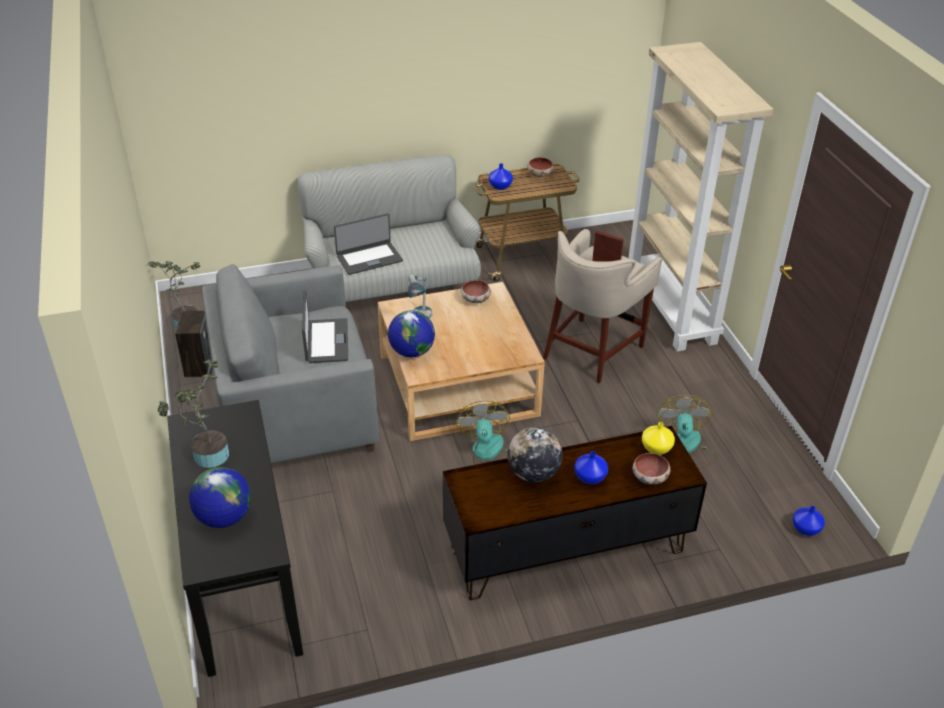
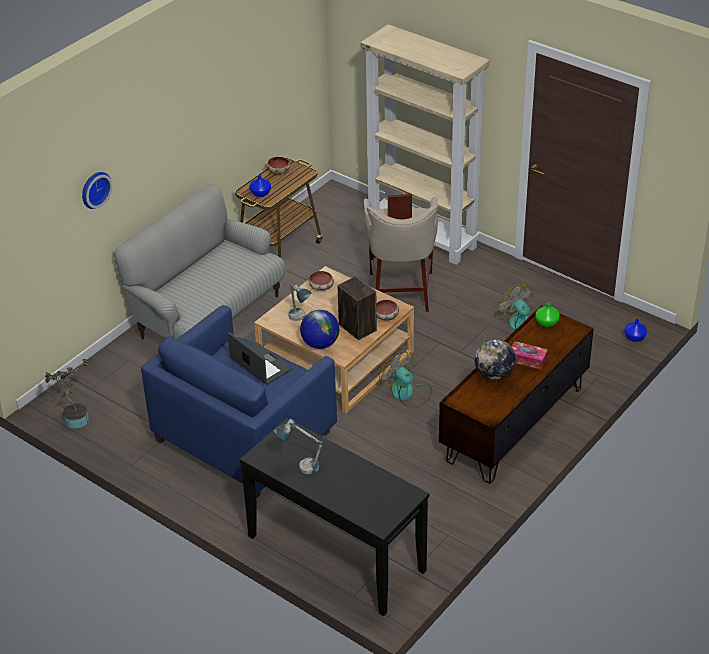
camera: 35 degrees left, 0 degrees up
potted plant [158,360,229,468] -> table lamp [274,419,323,474]
speaker [175,311,213,377] -> speaker moved to [338,276,377,340]
globe [189,467,251,528] -> none
grey armchair [202,264,379,463] -> blue armchair [141,305,337,499]
laptop [334,213,403,275] -> none
blue vase [574,451,608,485] -> tissue box [512,341,548,370]
bowl [633,453,670,485] -> bowl moved to [376,300,399,321]
yellow vase [642,422,675,455] -> green vase [535,303,560,327]
none -> wall clock [82,172,113,209]

